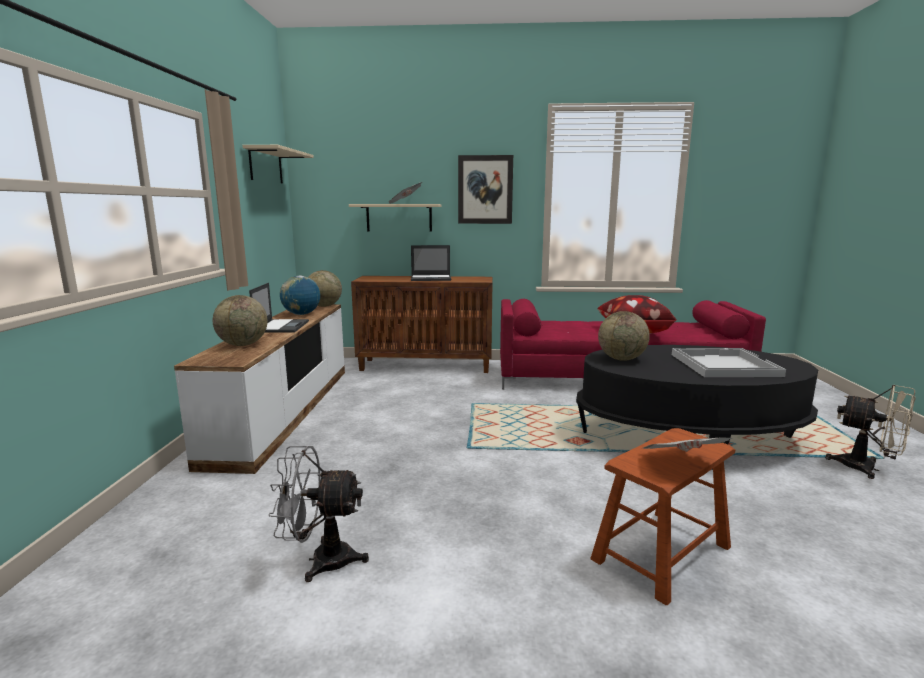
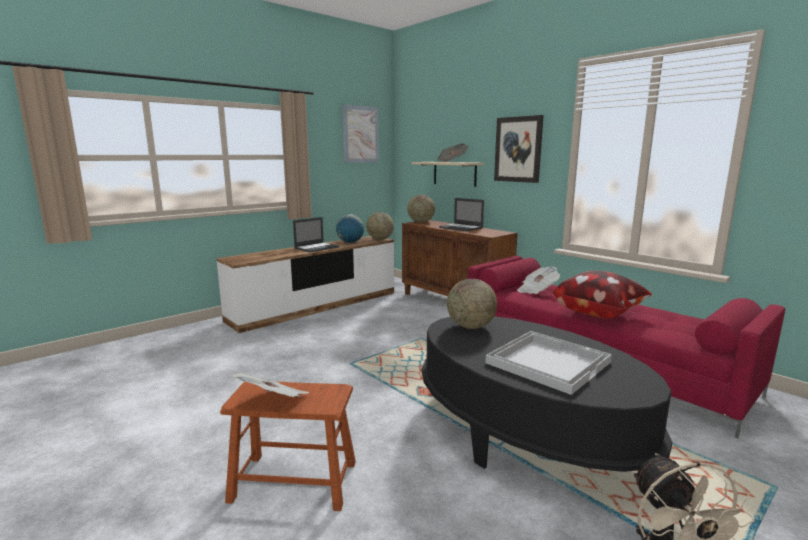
camera: 45 degrees right, 0 degrees up
globe [213,295,268,346] -> globe moved to [407,195,435,223]
beige shelf [242,145,314,183] -> picture [342,104,379,163]
grey fan [269,446,369,582] -> none
none -> newspaper [517,267,560,294]

